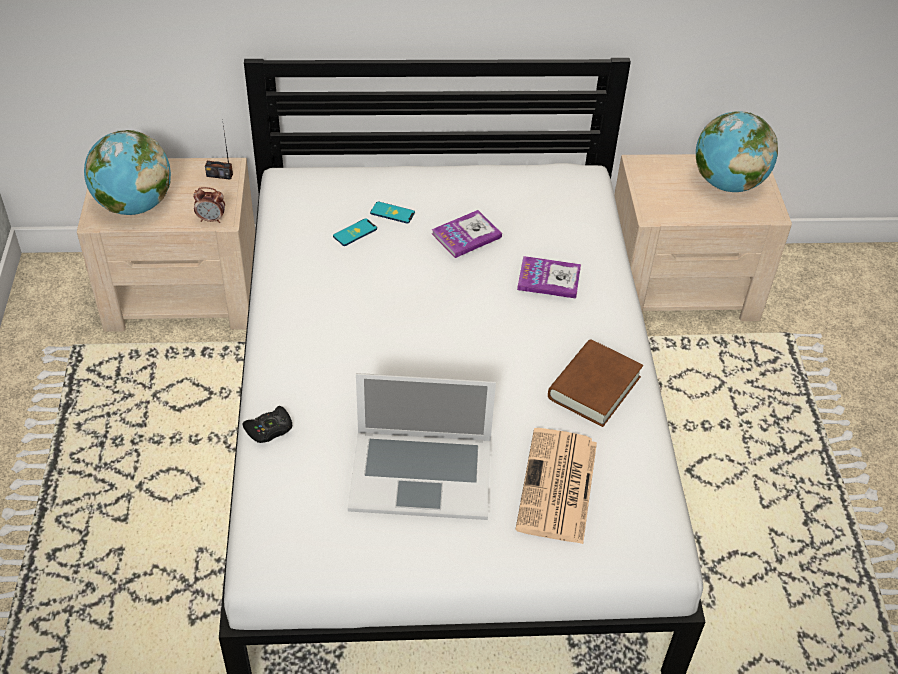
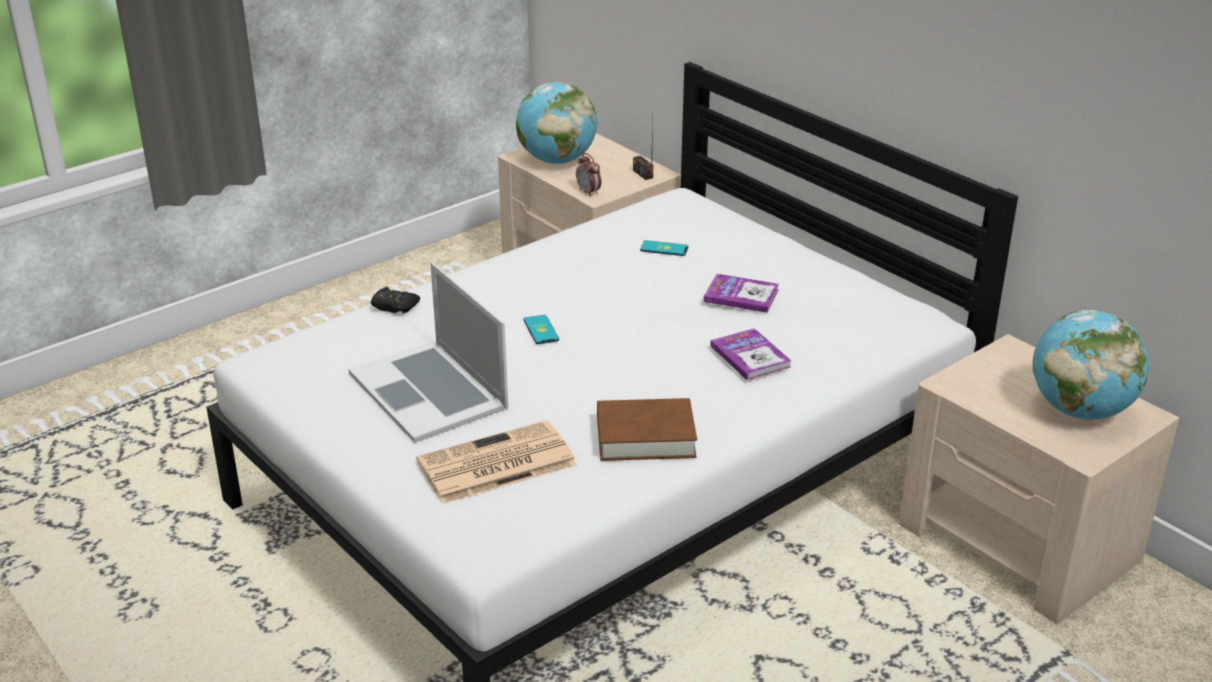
camera: 55 degrees right, 15 degrees down
phone [370,201,415,224] -> phone moved to [524,315,559,344]

